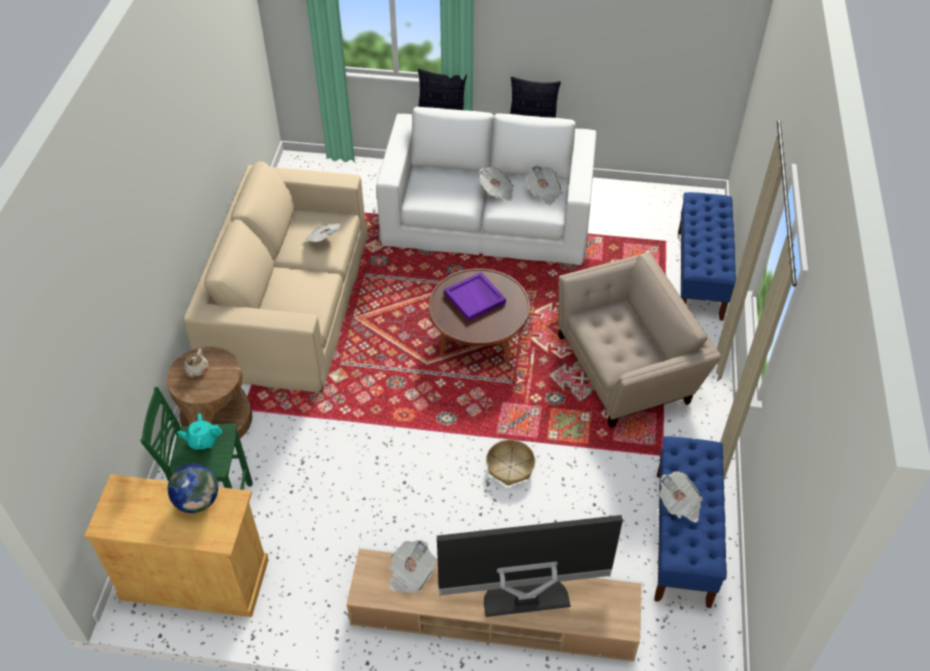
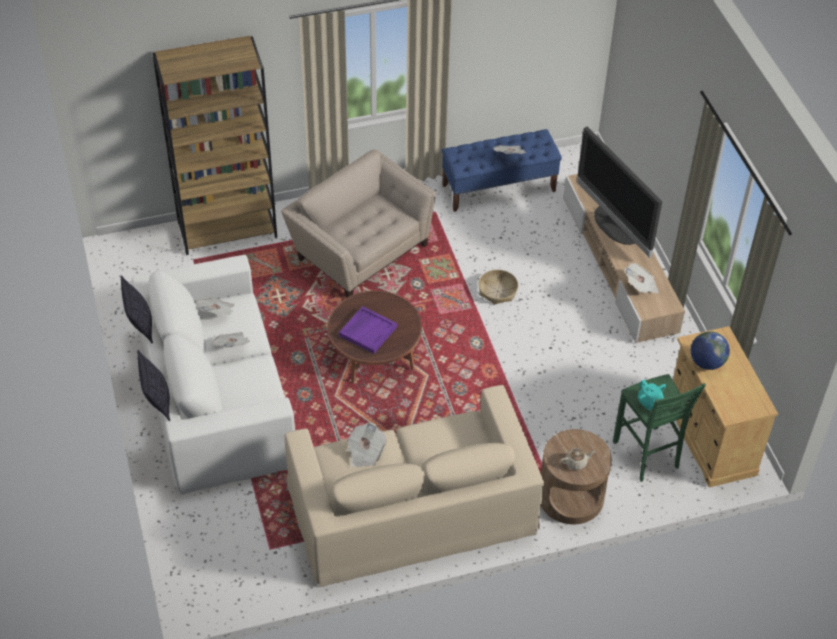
camera: 115 degrees left, 0 degrees up
blue bench [678,192,736,321] -> brown bookcase [152,36,277,255]

